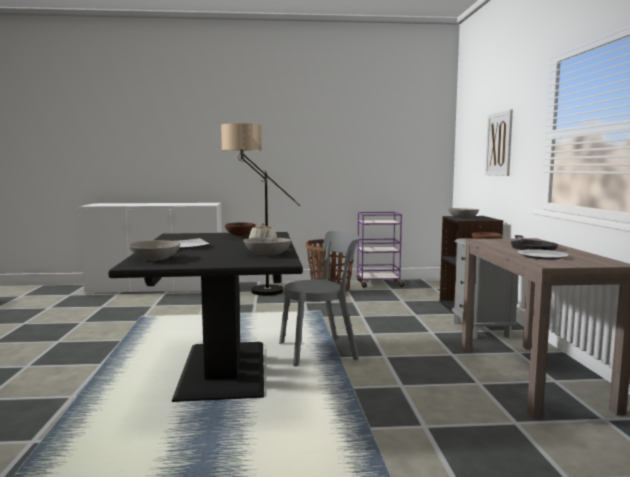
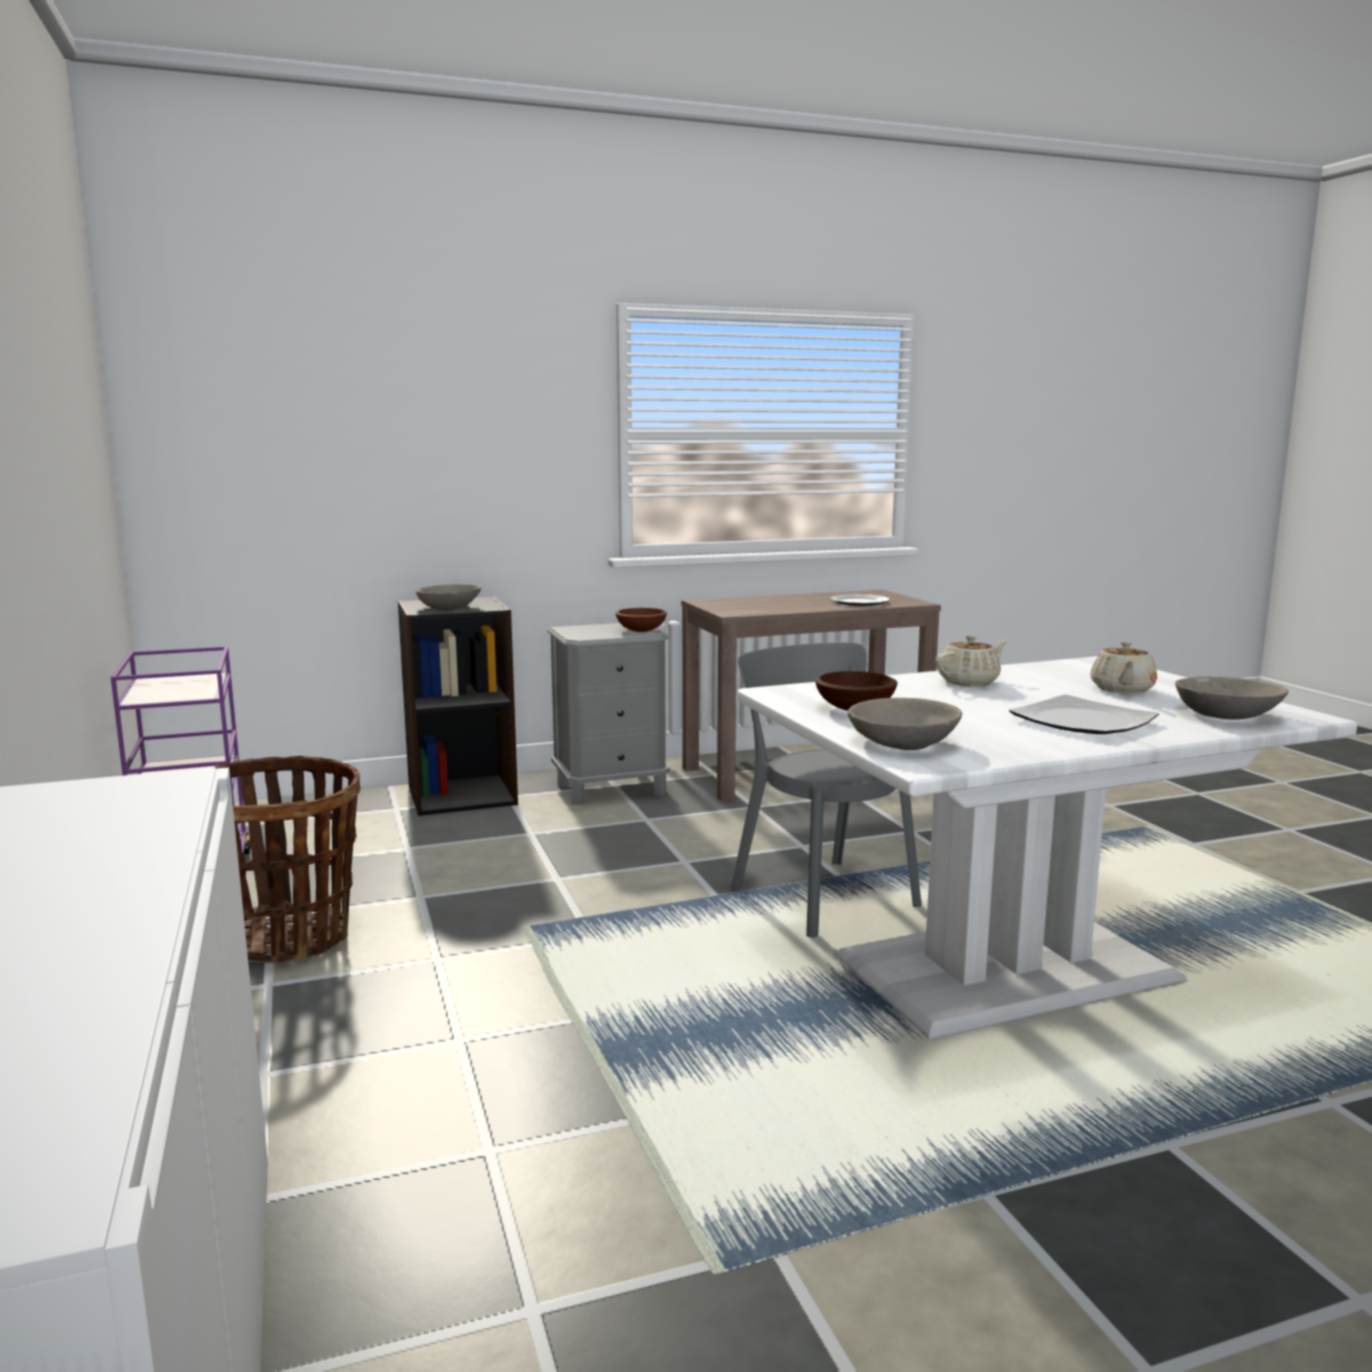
camera: 105 degrees left, 5 degrees up
black dining table [108,232,303,402] -> white dining table [737,656,1357,1039]
floor lamp [221,123,301,296] -> none
grey bowl [243,237,291,255] -> grey bowl moved to [847,698,962,750]
picture [485,109,513,176] -> none
black frying pan [511,235,558,251] -> none
none -> beige teapot [1090,641,1157,694]

